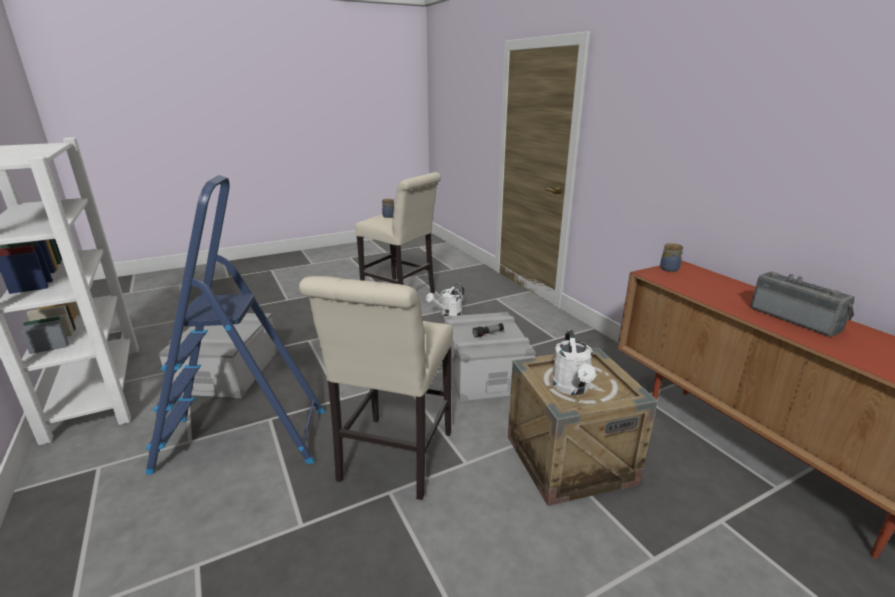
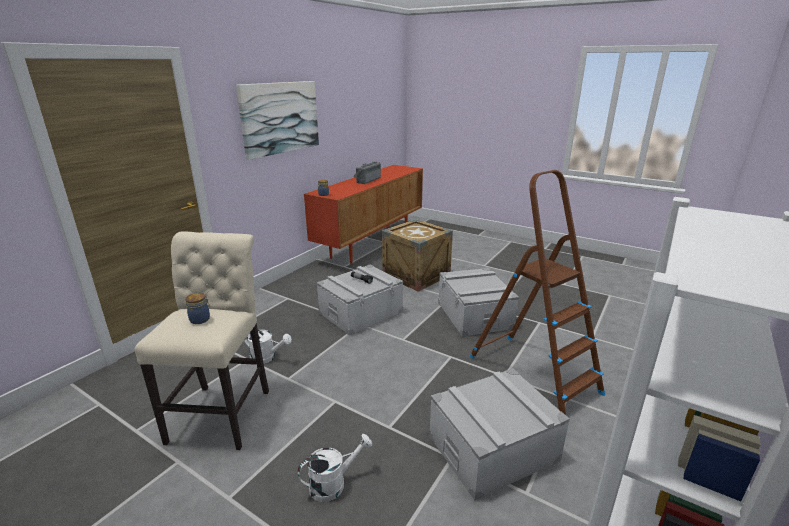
camera: 120 degrees left, 0 degrees up
blue step ladder [145,175,325,475] -> brown step ladder [469,170,605,415]
beige stool [299,276,453,500] -> grey storage box [438,268,519,337]
white watering can [552,330,596,395] -> white watering can moved to [298,434,372,502]
none -> picture [236,81,319,160]

